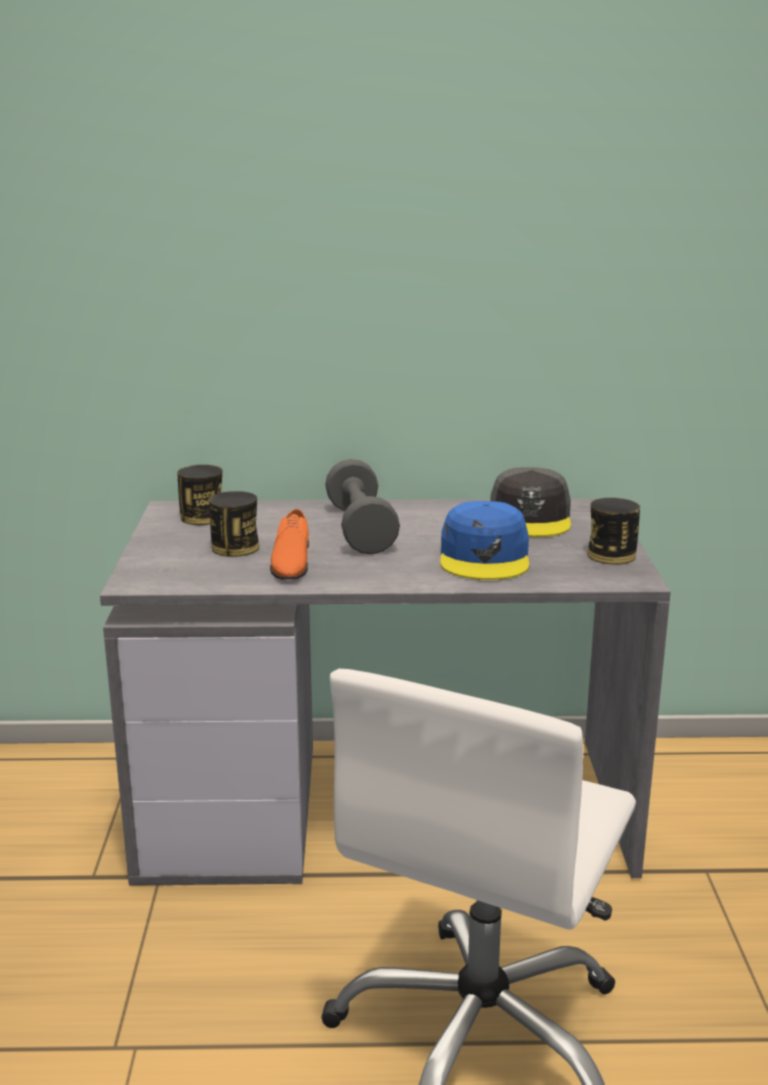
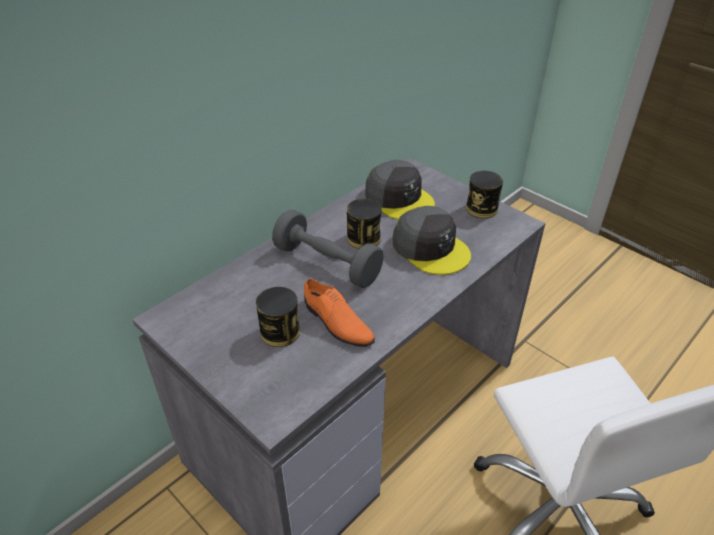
camera: 45 degrees left, 20 degrees up
can [177,465,222,525] -> can moved to [347,199,382,249]
blue cap [440,501,529,580] -> grey cap [392,206,471,275]

